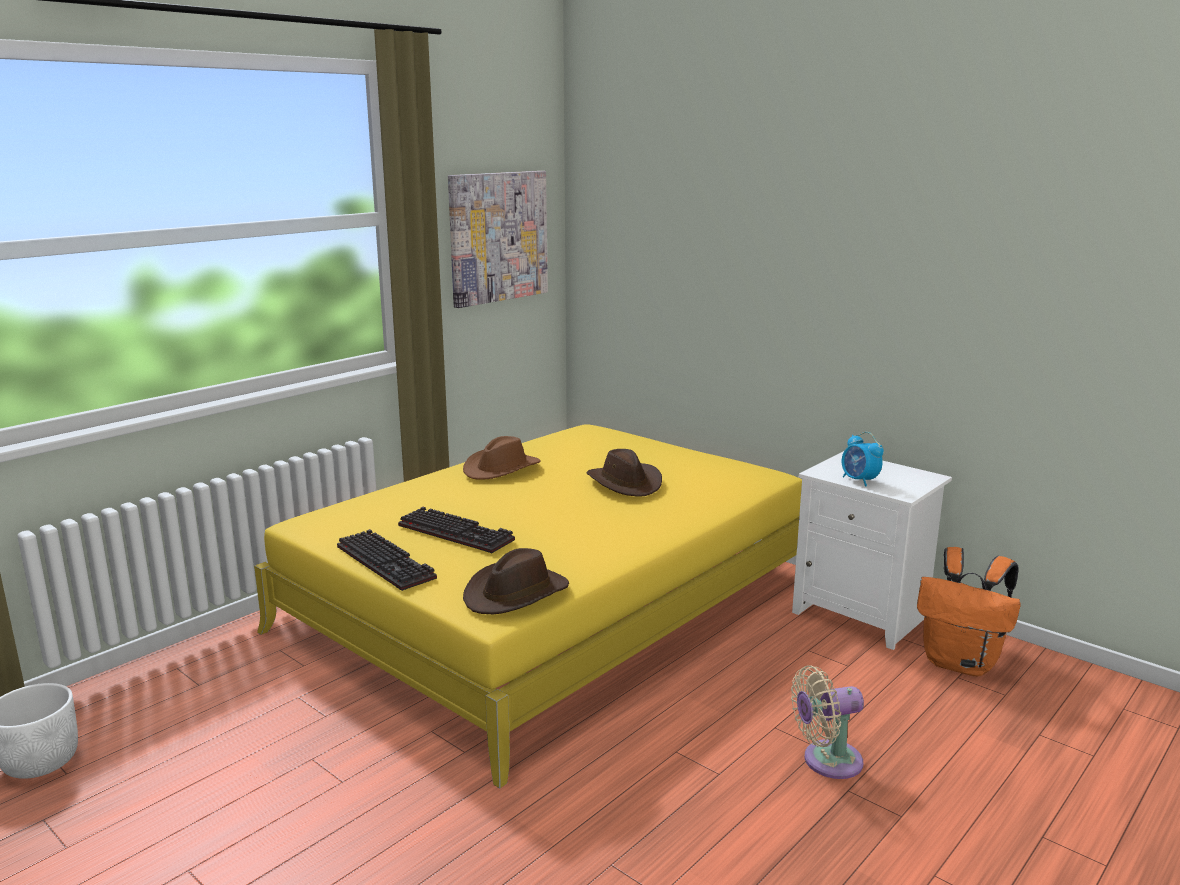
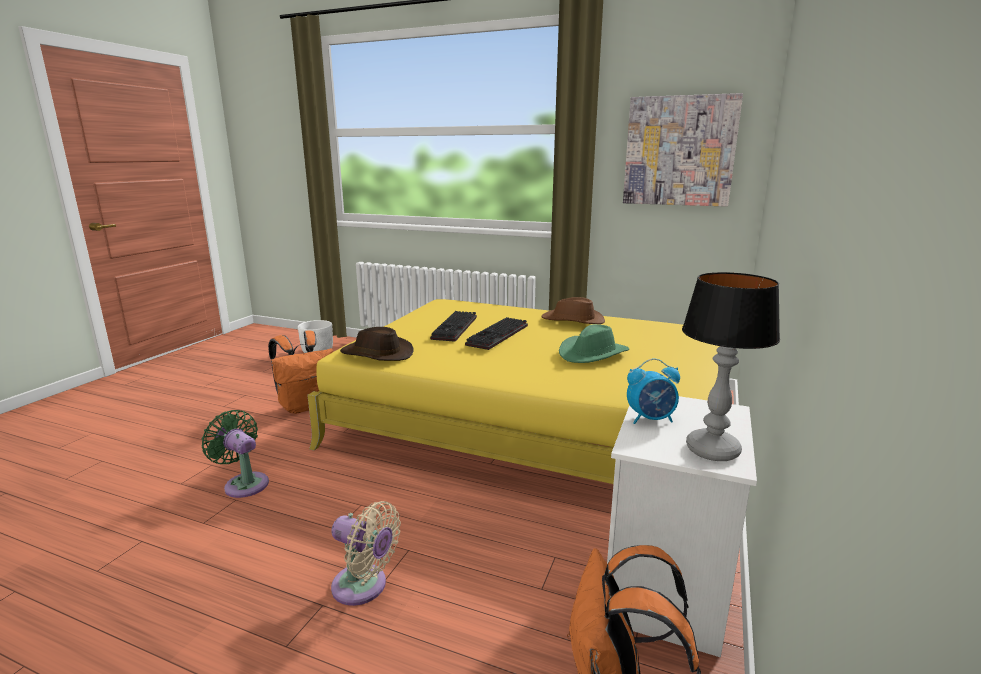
camera: 70 degrees right, 0 degrees up
keyboard [337,529,437,591] -> keyboard moved to [465,317,528,350]
brown hat [586,449,662,497] -> green hat [559,324,629,363]
beige fan [791,665,864,779] -> beige fan turned 150 degrees clockwise [331,501,401,606]
alarm clock [842,432,884,487] -> alarm clock turned 135 degrees counterclockwise [627,358,680,424]
none -> green fan [202,410,269,498]
none -> orange backpack [268,330,333,414]
none -> table lamp [682,272,780,461]

